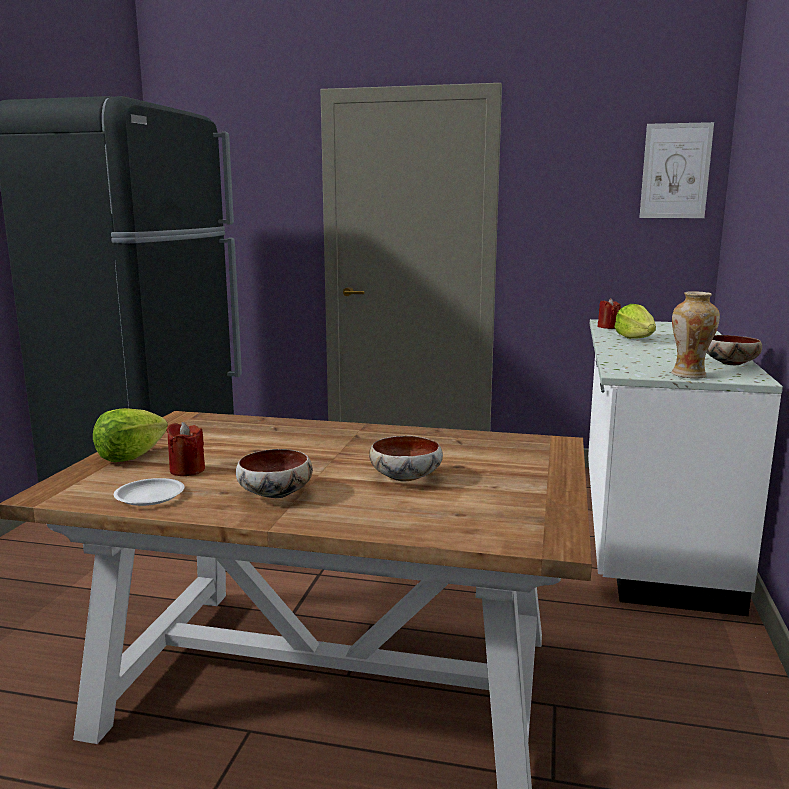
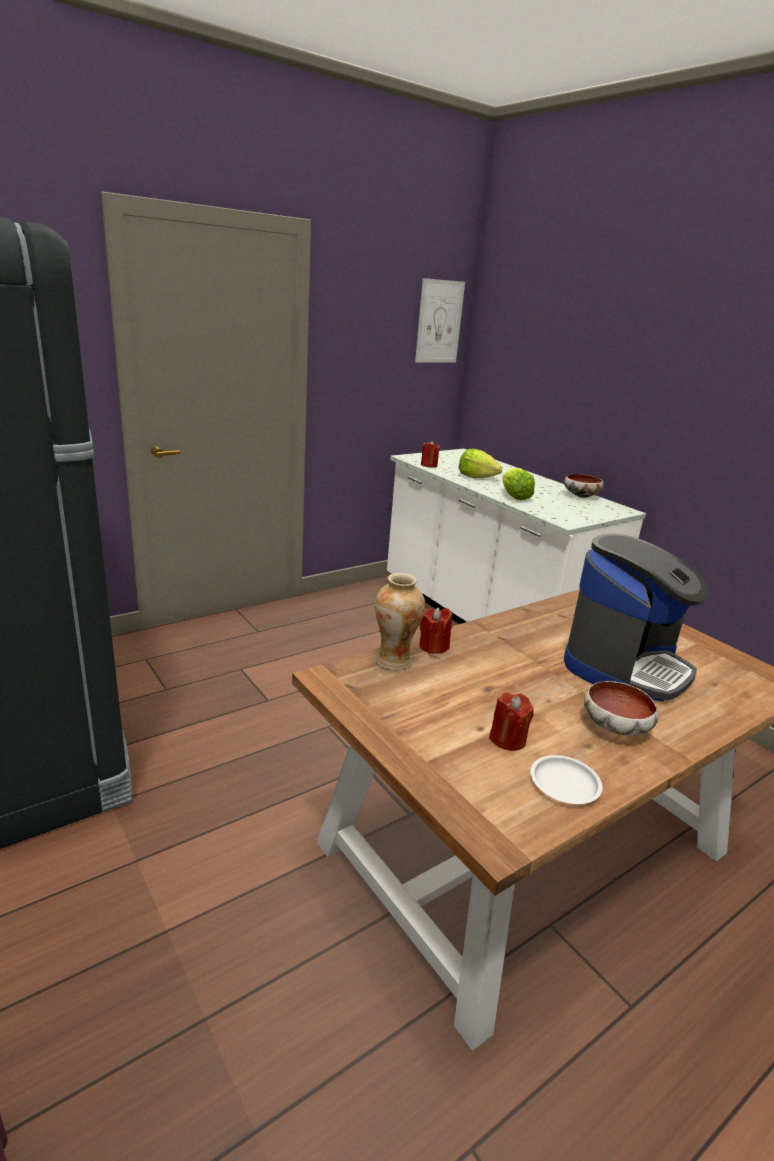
camera: 50 degrees left, 10 degrees up
lettuce [93,408,168,462] -> lettuce moved to [503,468,535,500]
bowl [369,435,443,482] -> coffee machine [564,533,709,701]
vase [671,291,720,378] -> vase moved to [375,573,425,670]
none -> red candle [419,607,452,654]

